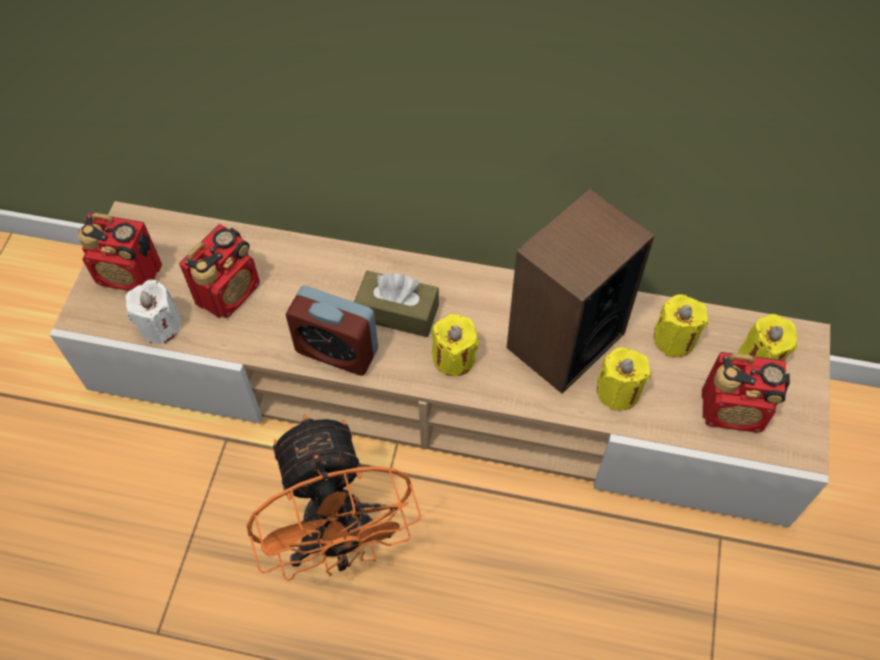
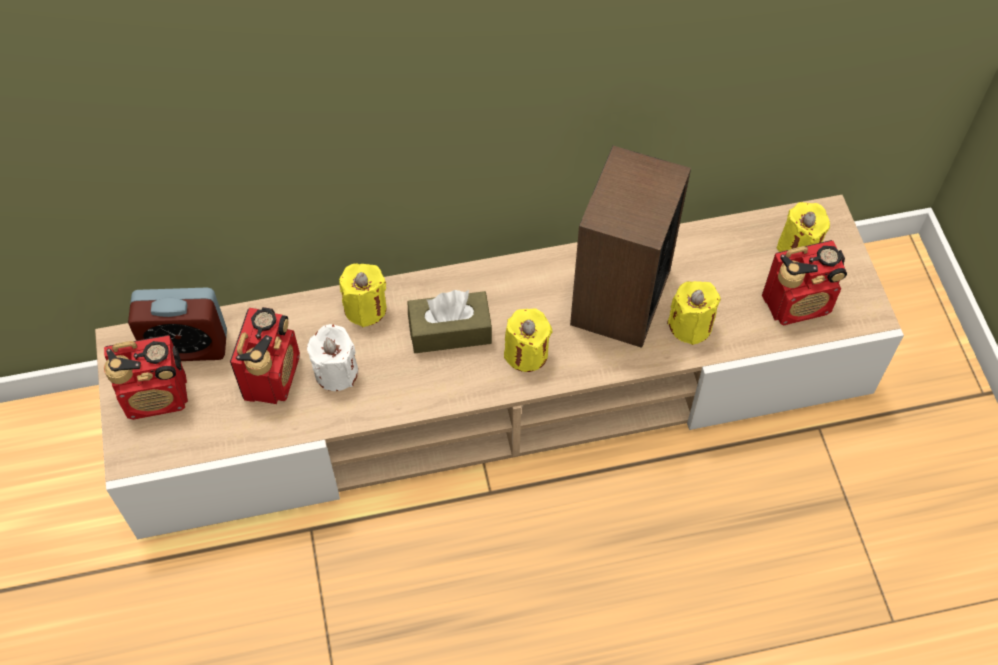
camera: 25 degrees left, 0 degrees up
white candle [126,280,181,344] -> white candle moved to [307,324,358,391]
orange fan [247,414,421,581] -> none
alarm clock [286,285,378,376] -> alarm clock moved to [128,287,227,361]
yellow candle [654,294,708,357] -> yellow candle moved to [339,263,387,327]

